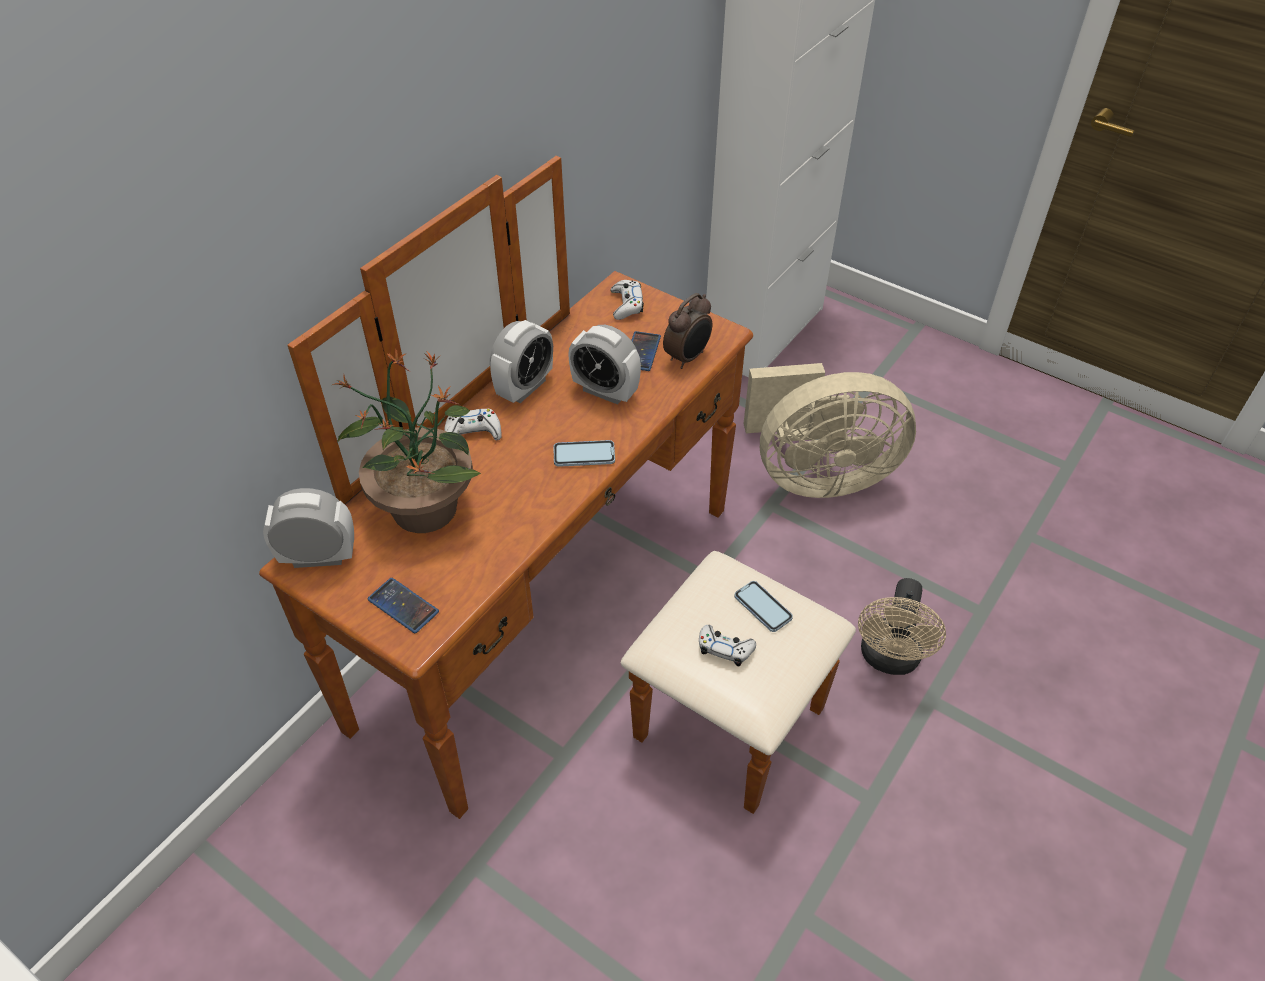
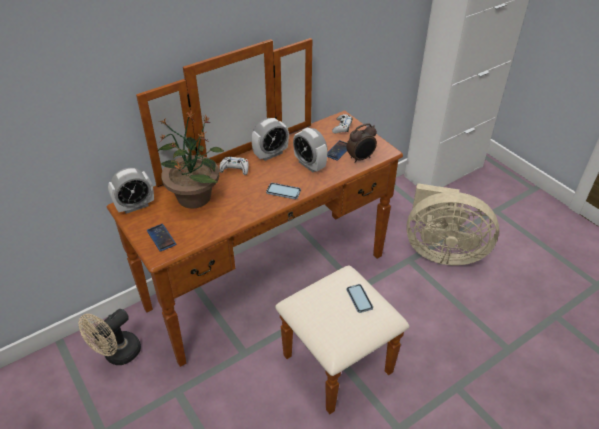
camera: 20 degrees right, 5 degrees down
alarm clock [263,488,354,568] -> alarm clock turned 135 degrees clockwise [108,168,154,214]
white game controller [699,625,756,666] -> none
beige fan [858,578,946,675] -> beige fan moved to [78,309,141,365]

